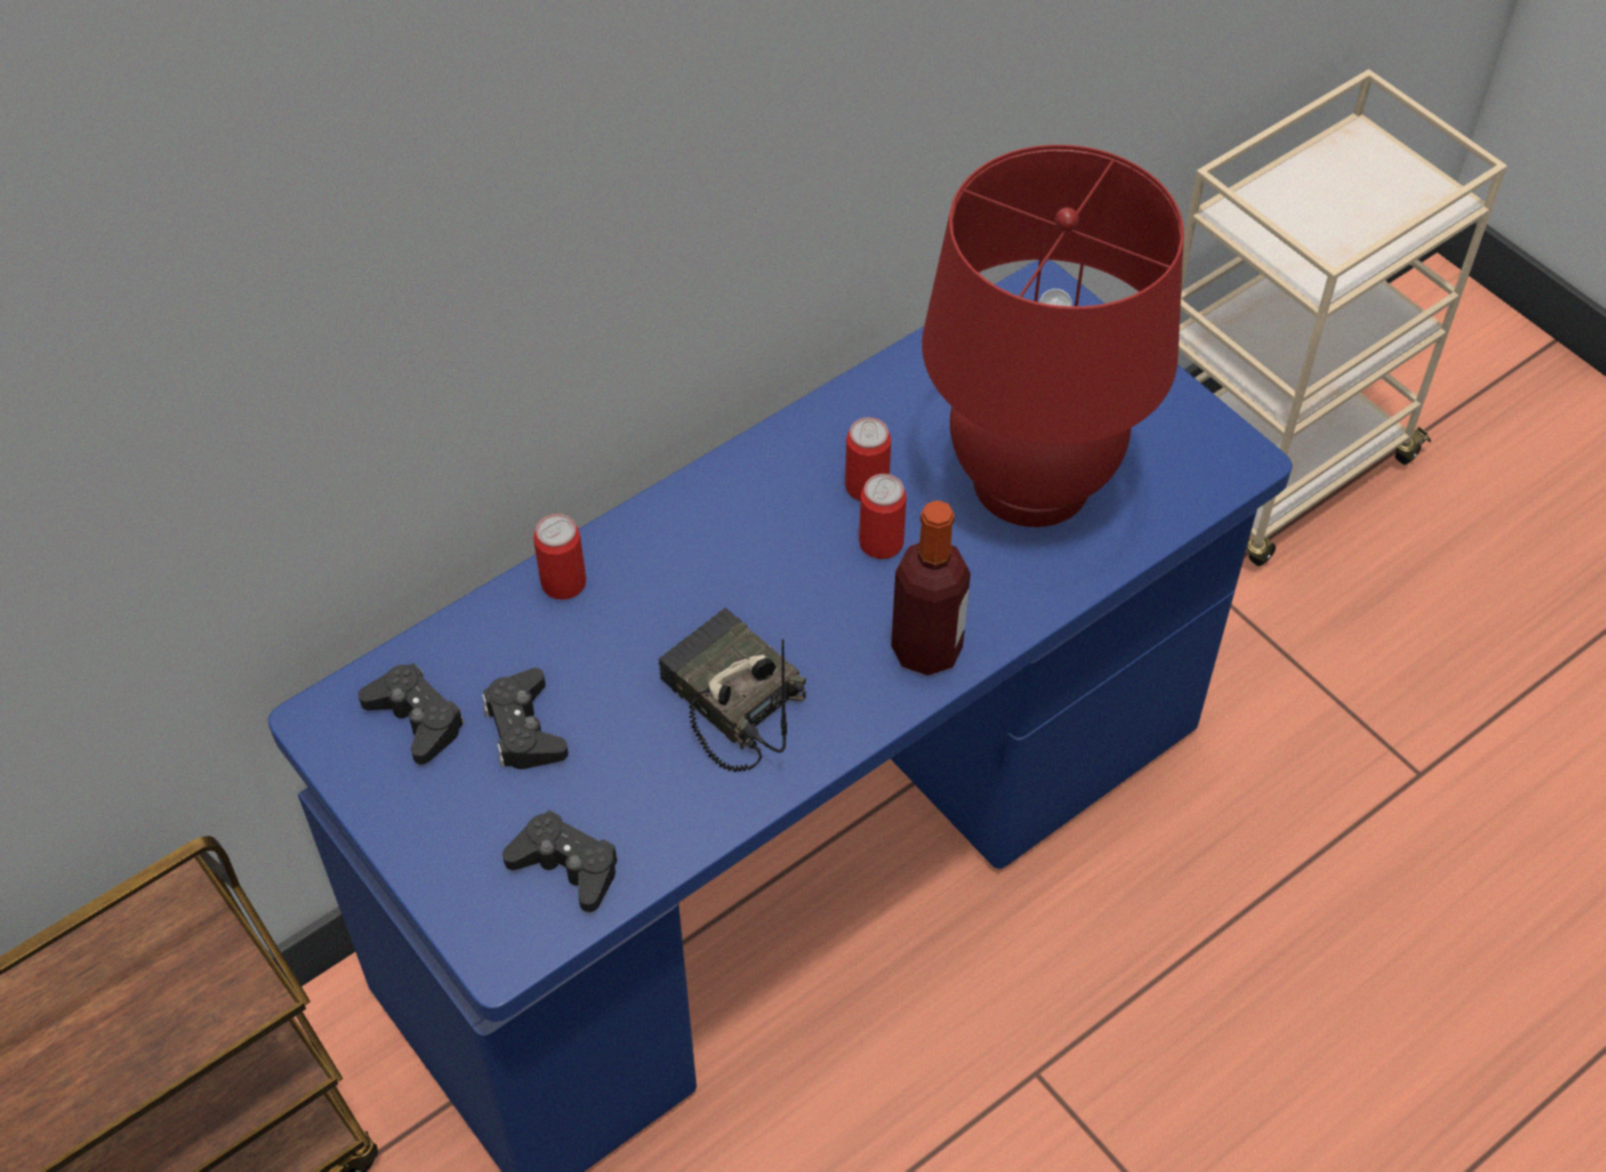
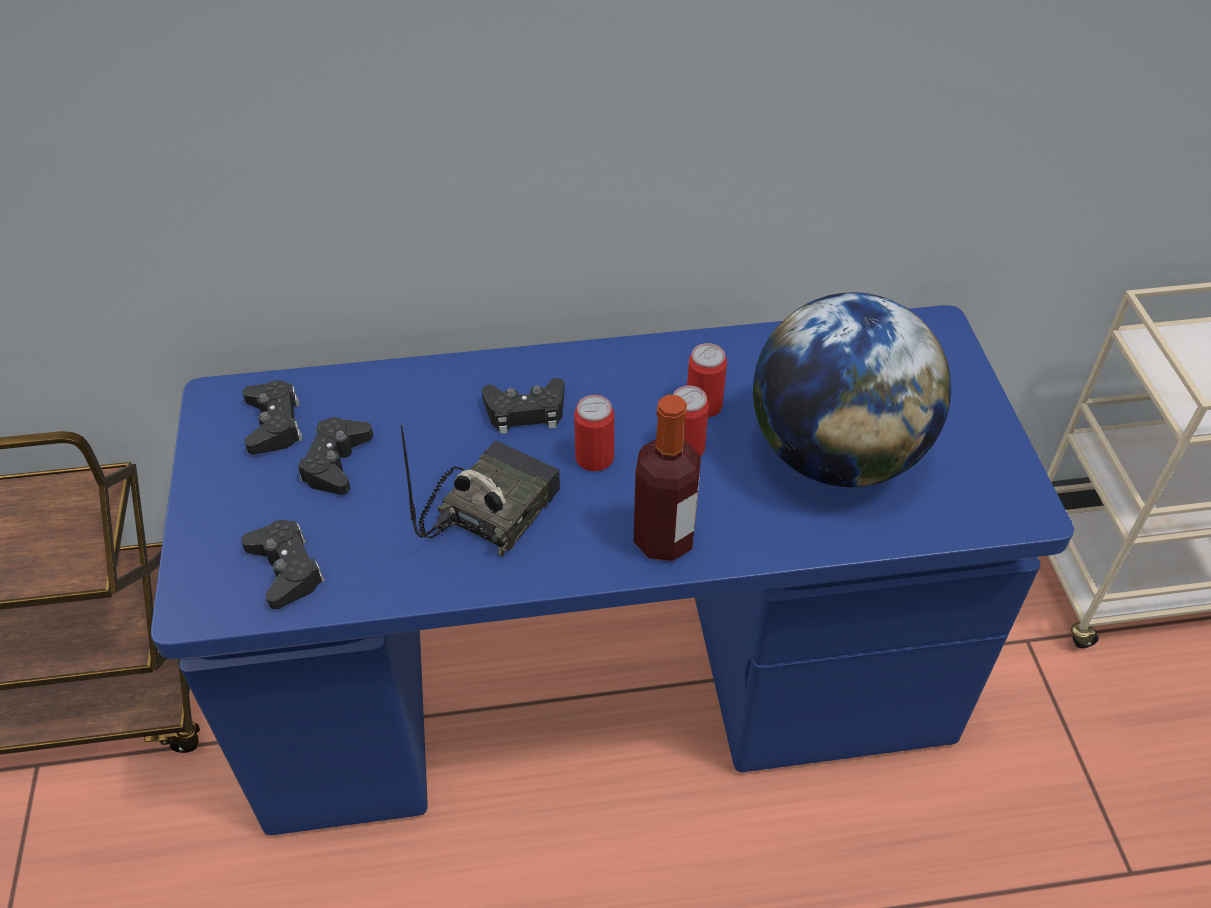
camera: 30 degrees right, 5 degrees down
can [533,514,586,600] -> can moved to [574,395,614,471]
radio [658,608,806,772] -> radio turned 45 degrees clockwise [400,425,560,557]
red table lamp [922,145,1184,527] -> globe [753,292,951,487]
none -> black game controller [482,378,565,434]

